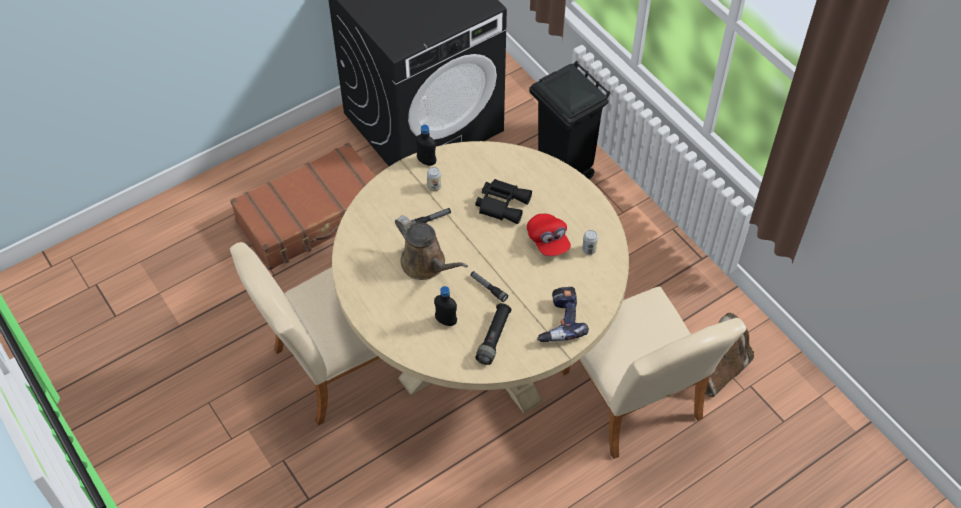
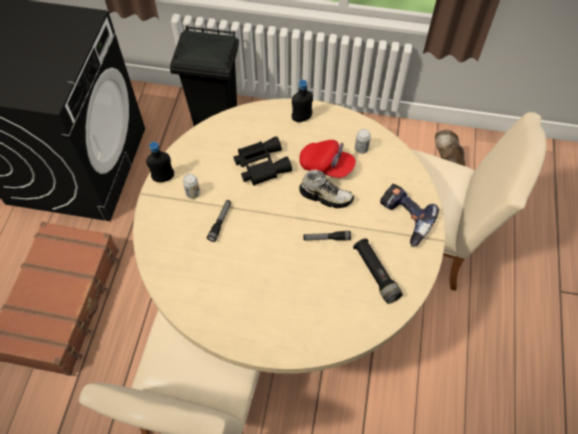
camera: 45 degrees left, 5 degrees up
brown watering can [395,215,468,280] -> none
black bottle [434,286,457,326] -> black bottle moved to [292,80,313,122]
none -> shoe [299,170,354,208]

